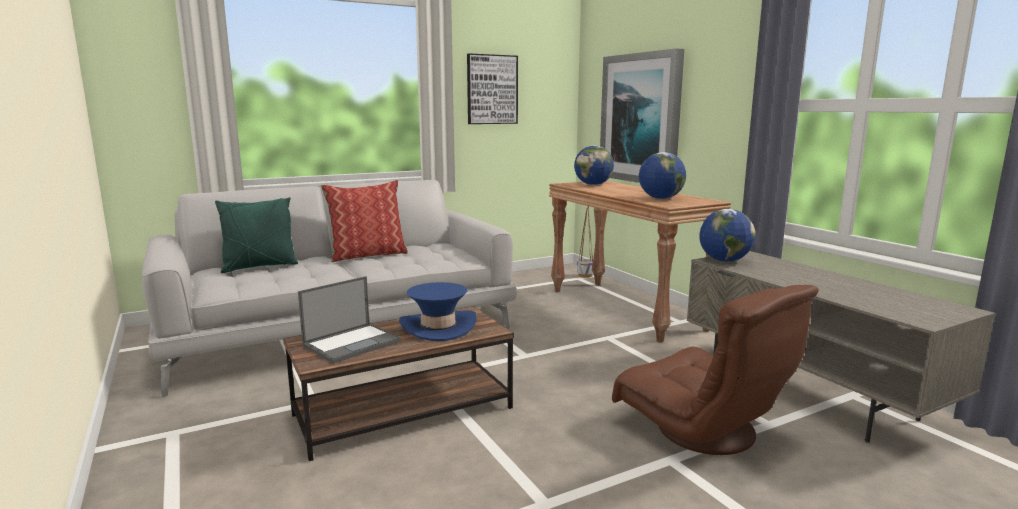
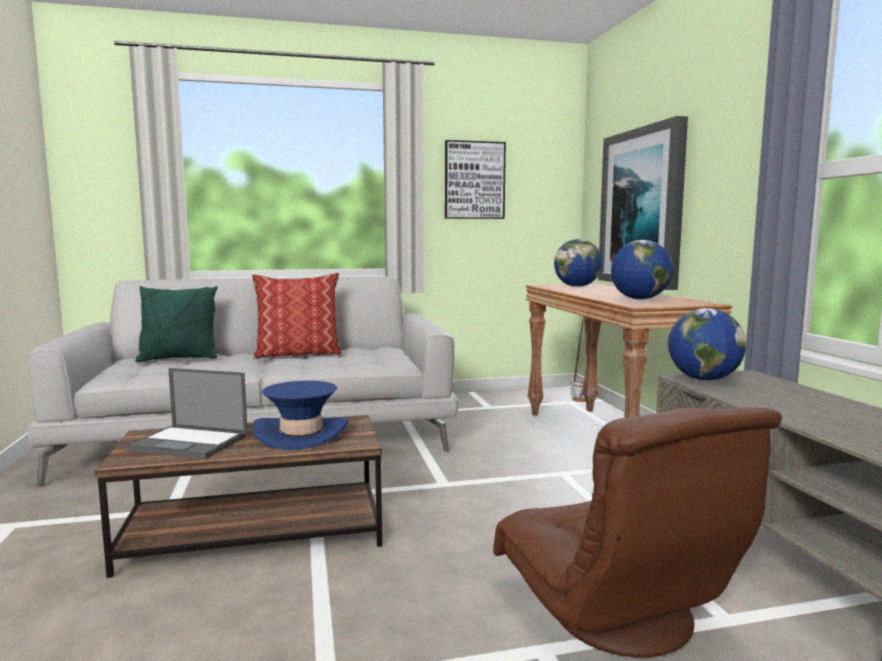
camera: 15 degrees right, 5 degrees down
laptop [298,276,401,363] -> laptop turned 45 degrees clockwise [124,368,248,459]

